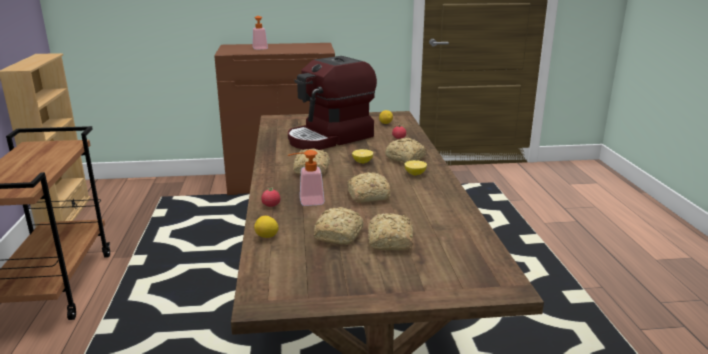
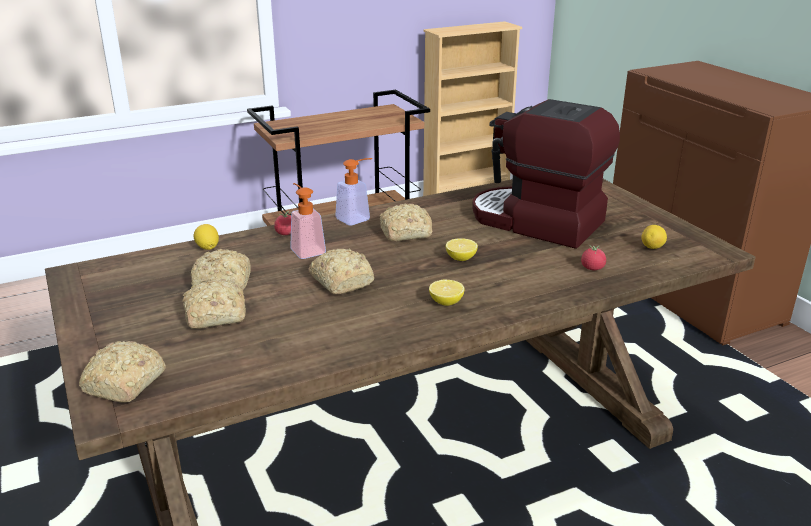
camera: 70 degrees right, 5 degrees up
soap dispenser [252,16,268,50] -> soap dispenser moved to [335,158,372,225]
bread [385,138,427,163] -> bread moved to [79,341,166,403]

